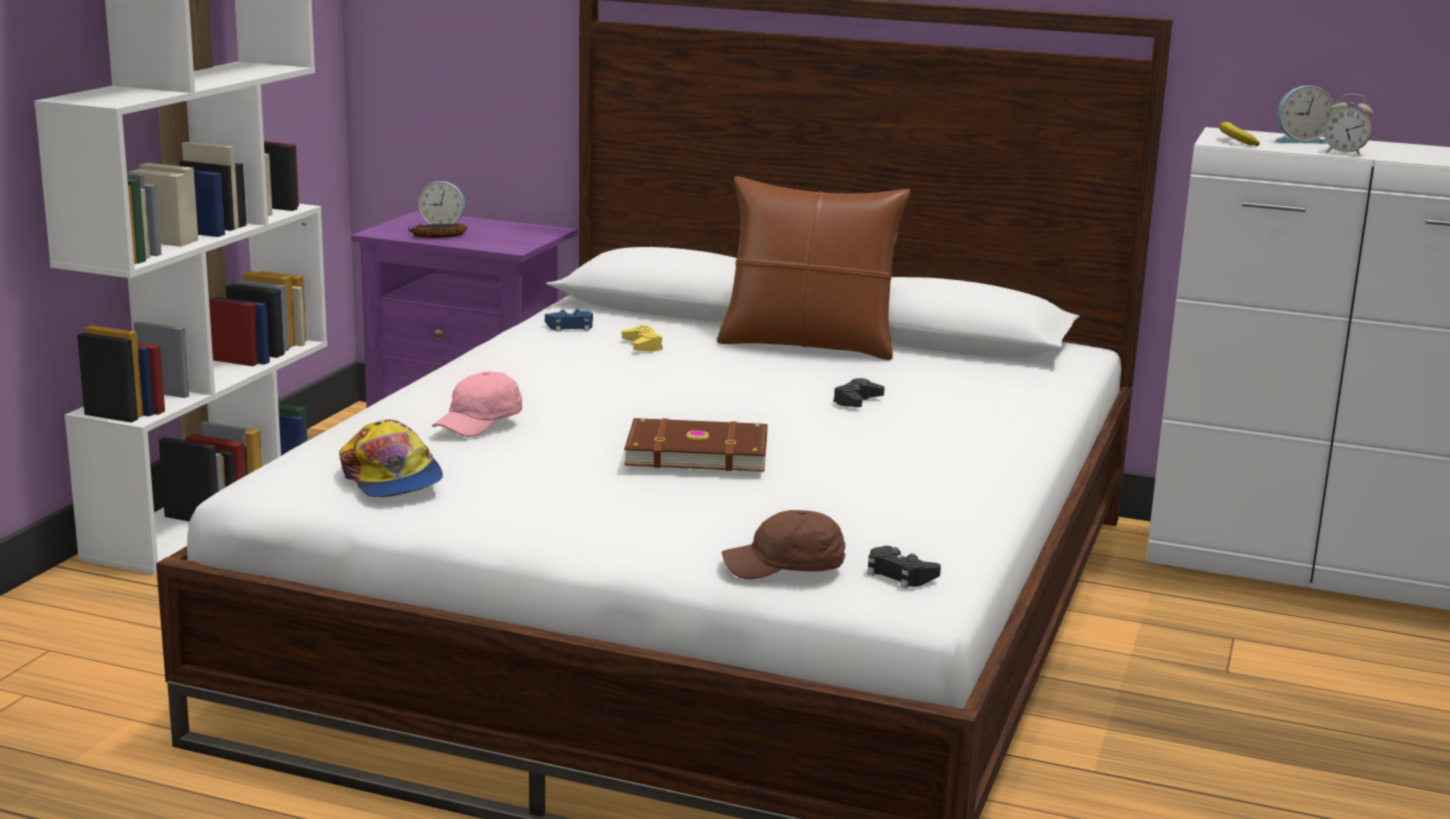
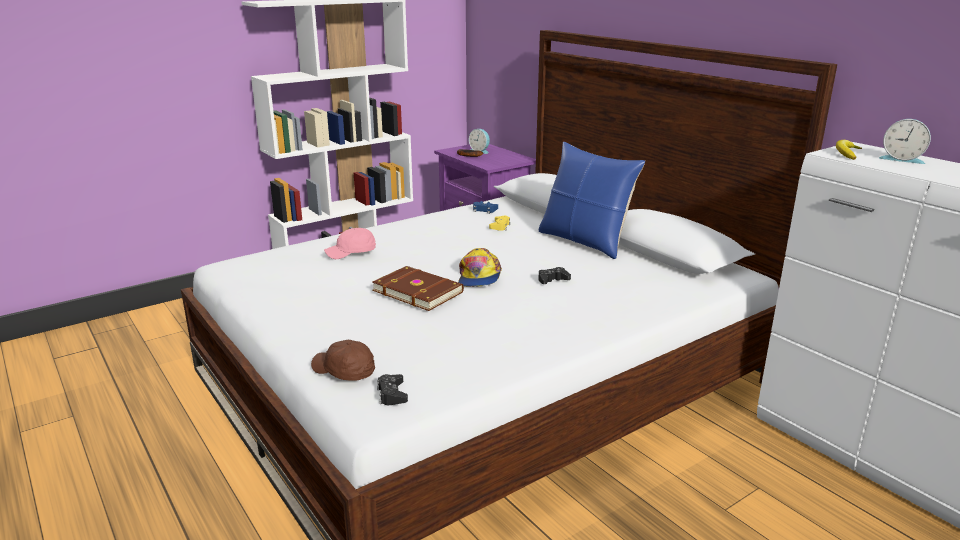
camera: 35 degrees right, 5 degrees up
cap [339,419,443,497] -> cap moved to [458,248,502,287]
brown pillow [717,176,911,360] -> blue pillow [539,142,645,259]
alarm clock [1323,94,1373,155] -> none

